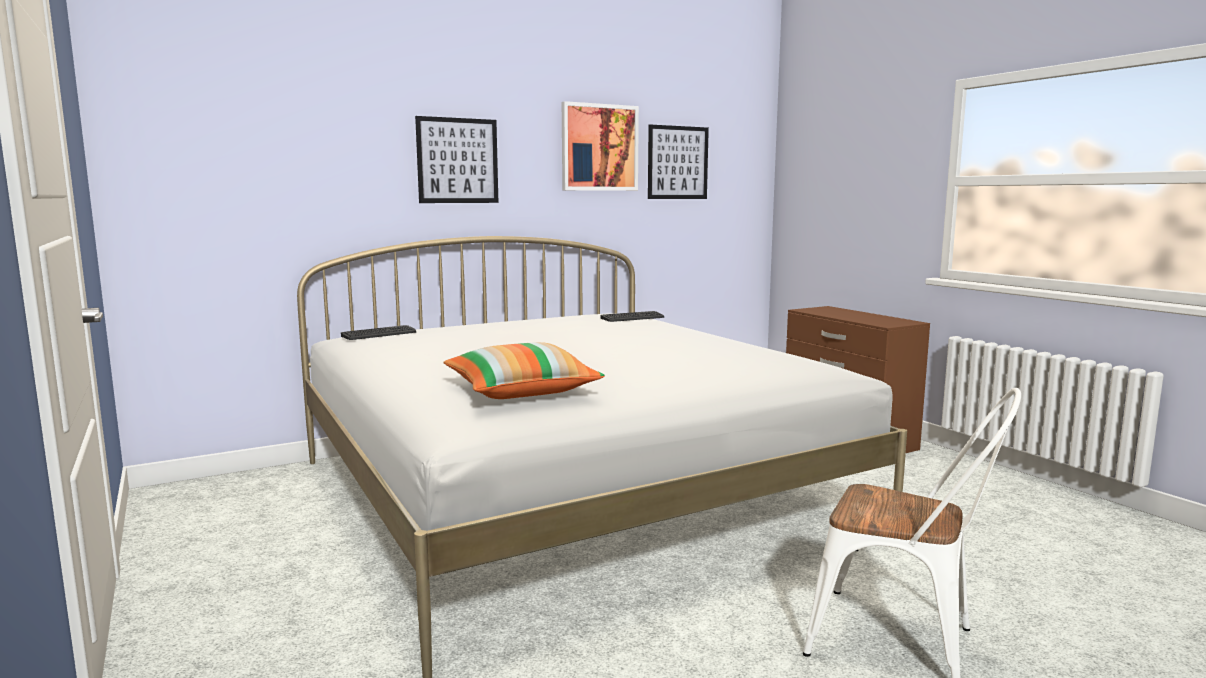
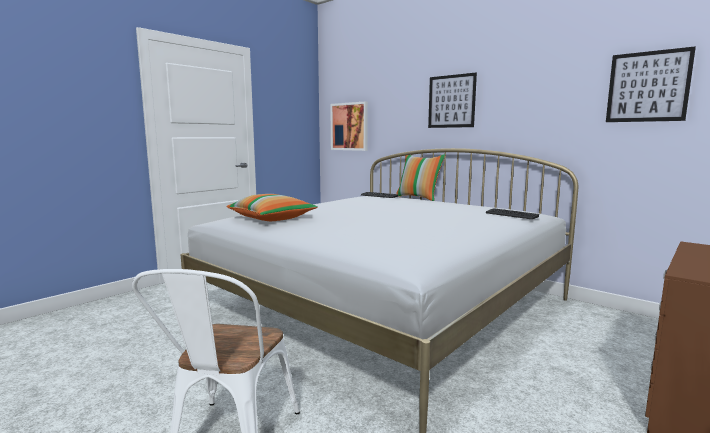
camera: 70 degrees right, 0 degrees up
picture [562,101,639,191] -> picture moved to [330,101,368,151]
none -> pillow [396,154,445,201]

